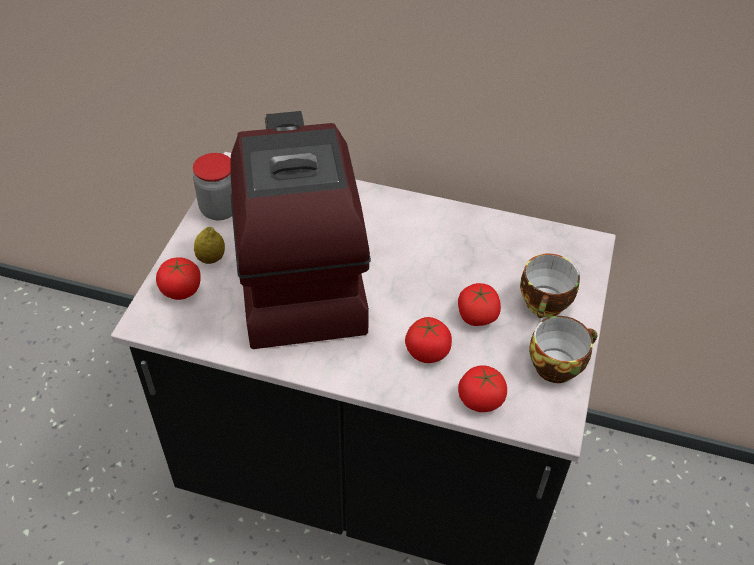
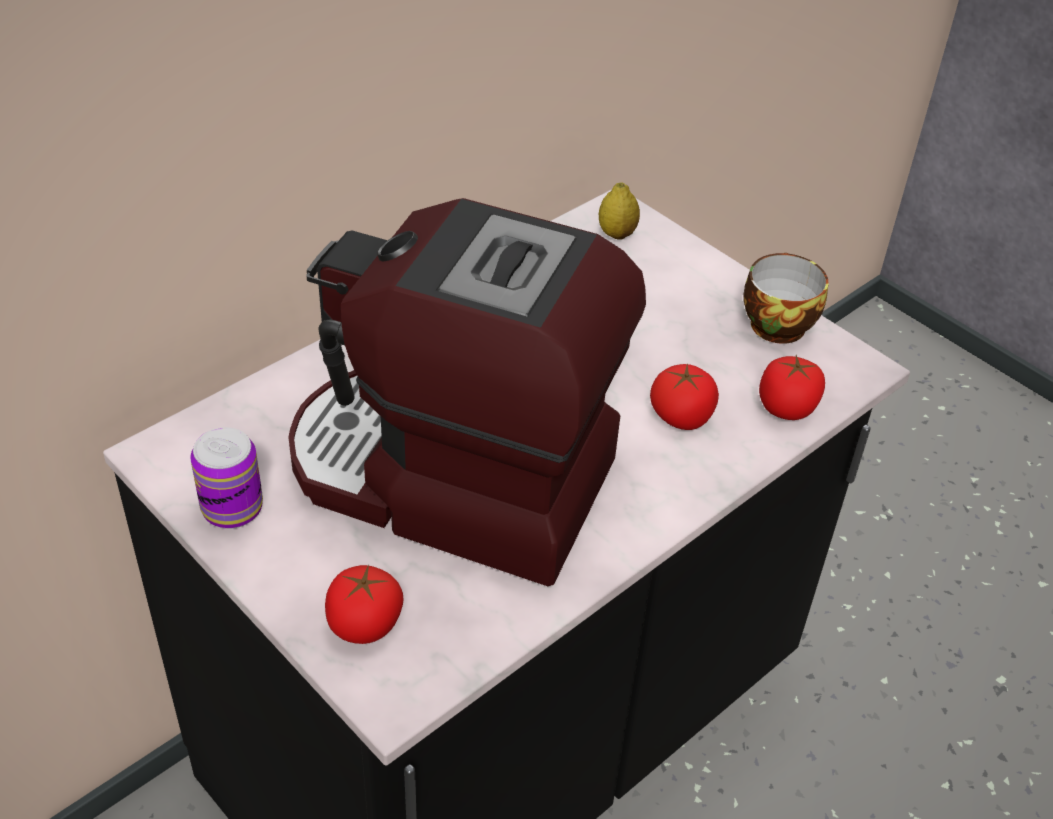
camera: 60 degrees left, 5 degrees down
jar [193,153,232,220] -> can [190,427,263,529]
lemon [194,227,225,264] -> lemon moved to [599,182,640,240]
tomato [458,283,501,326] -> none
cup [520,254,580,318] -> none

